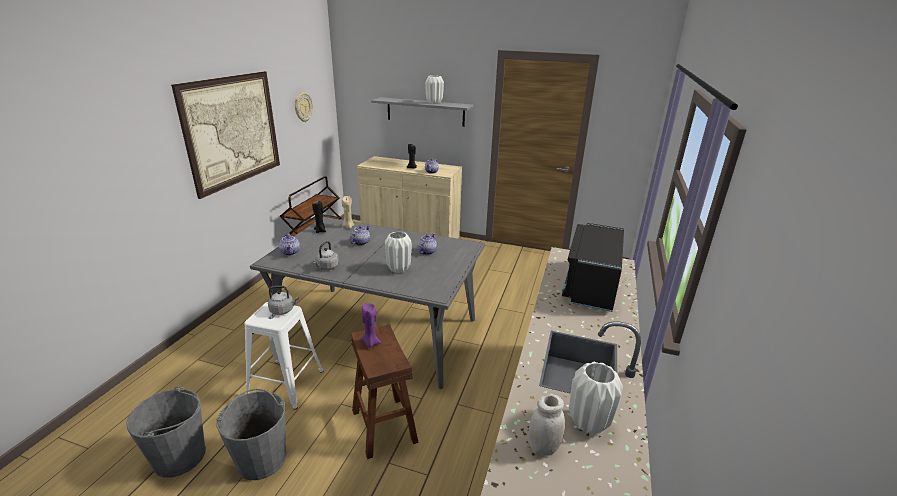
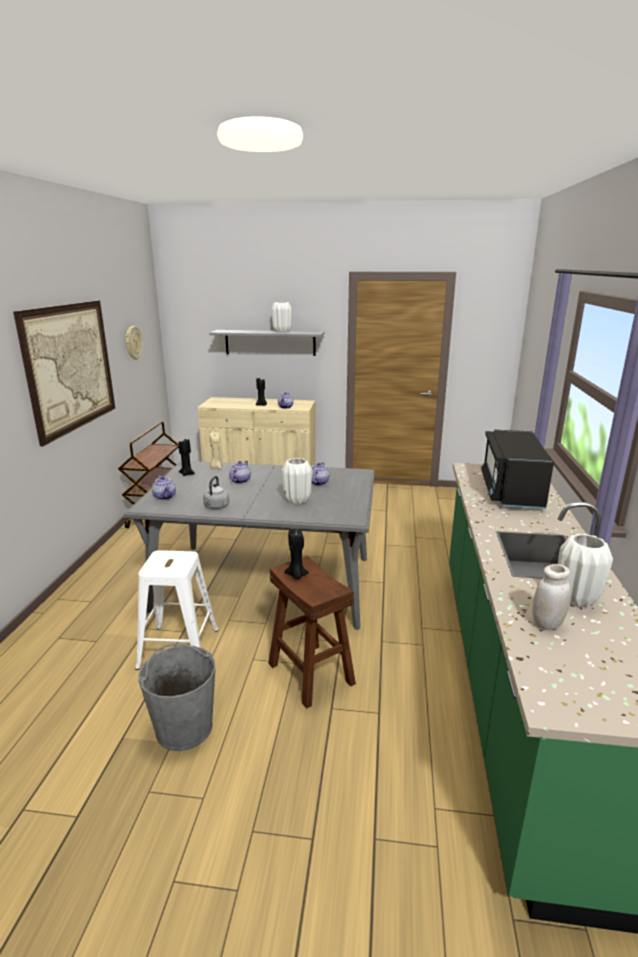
camera: 10 degrees left, 5 degrees down
grey bucket [126,387,206,478] -> none
grey kettle [268,286,299,315] -> none
purple candle [361,303,381,348] -> black candle [285,529,309,579]

